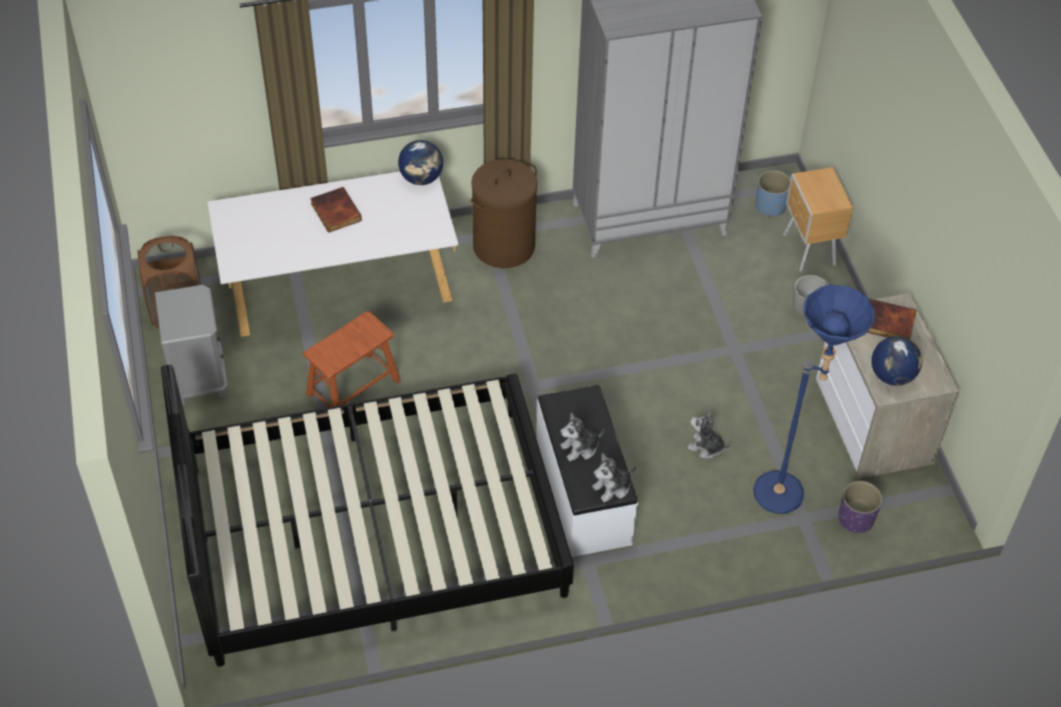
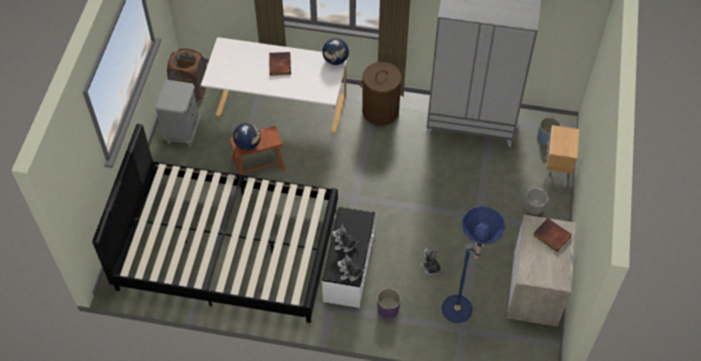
camera: 25 degrees right, 5 degrees up
purple planter [838,481,882,533] -> purple planter moved to [377,288,401,319]
globe [871,336,922,386] -> globe moved to [233,123,261,150]

